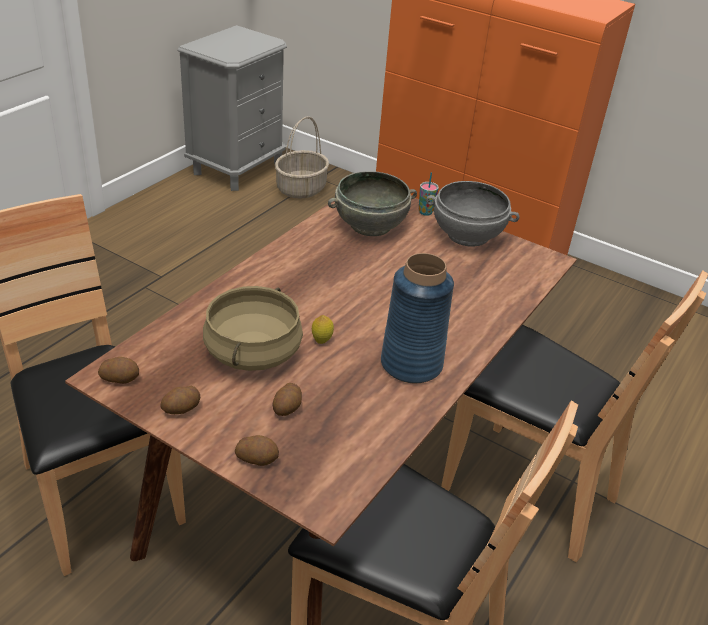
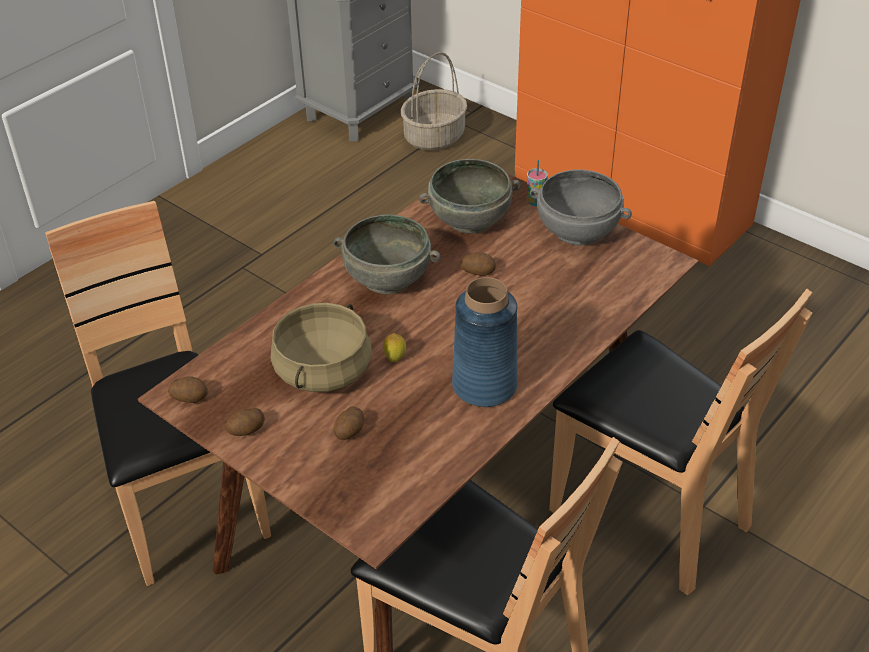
camera: 10 degrees right, 5 degrees up
potato [235,435,279,466] -> potato moved to [461,252,496,276]
none -> grey bowl [333,214,441,294]

